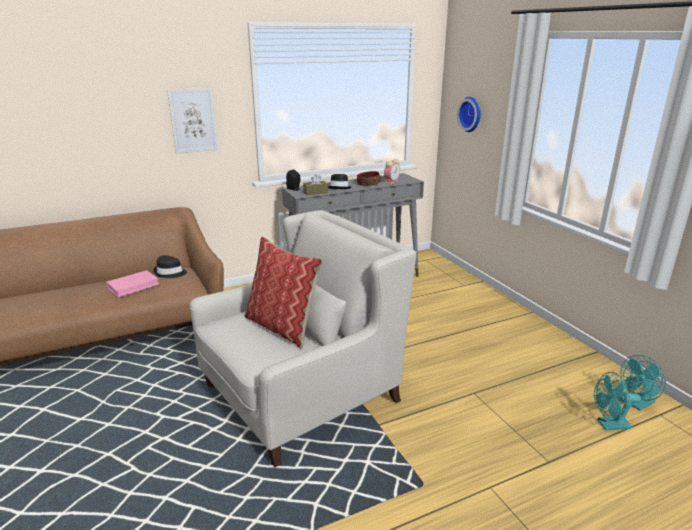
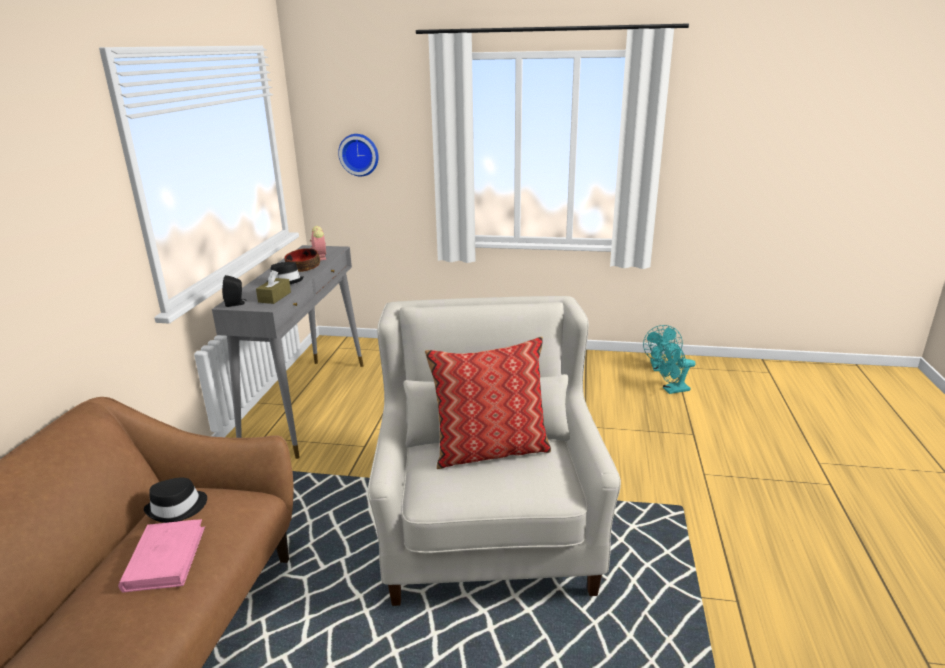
camera: 55 degrees left, 0 degrees up
picture [167,88,218,153] -> none
turquoise fan [594,372,641,430] -> turquoise fan turned 45 degrees clockwise [658,342,696,394]

